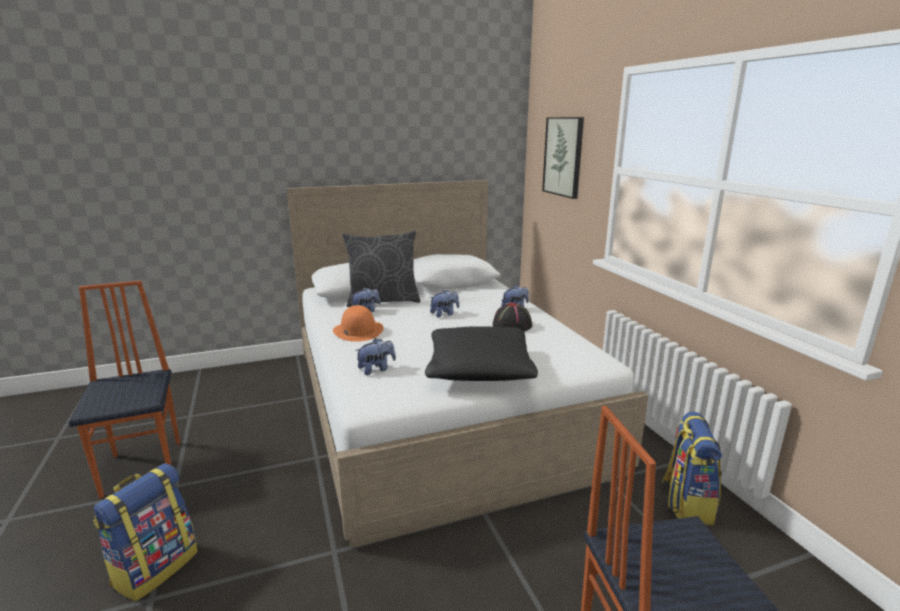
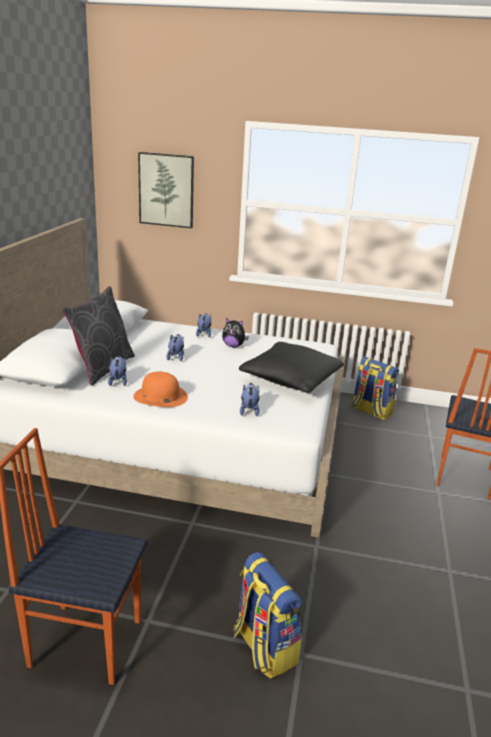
camera: 60 degrees left, 5 degrees up
black hat [493,302,532,332] -> plush toy [222,318,249,347]

